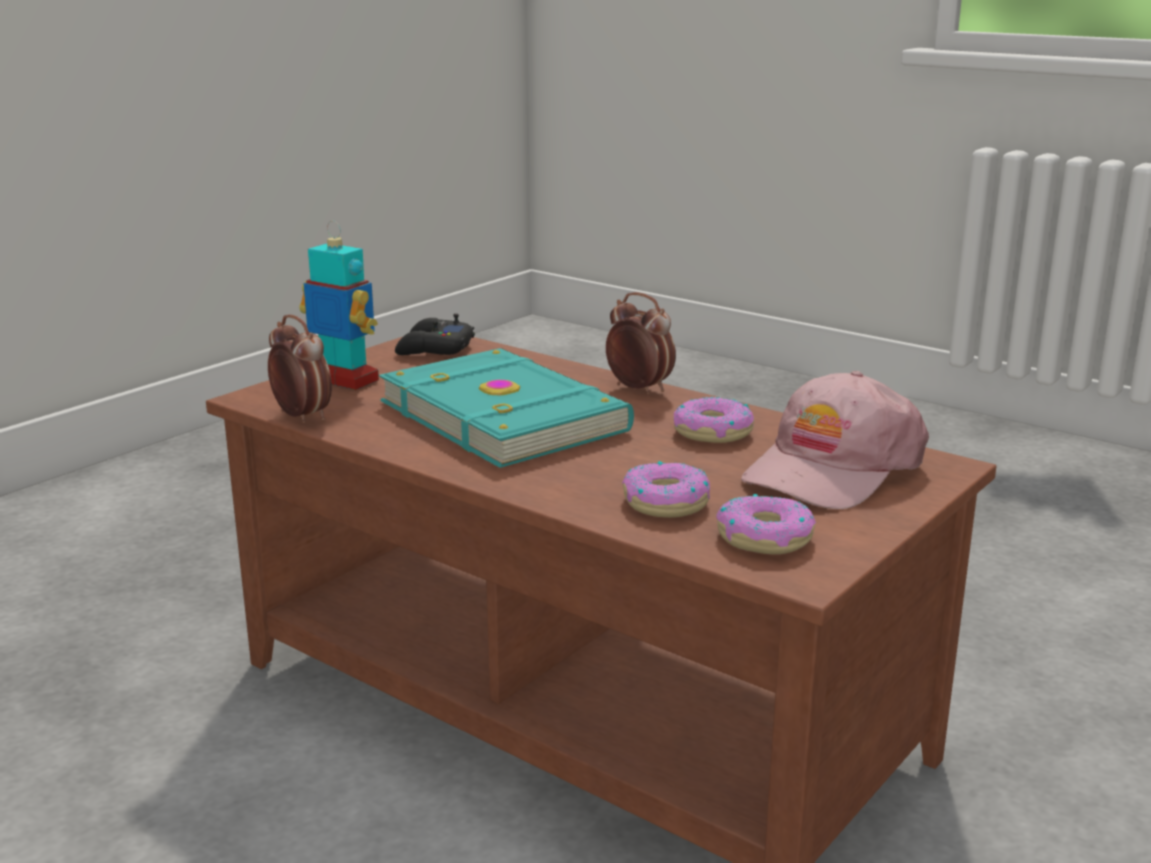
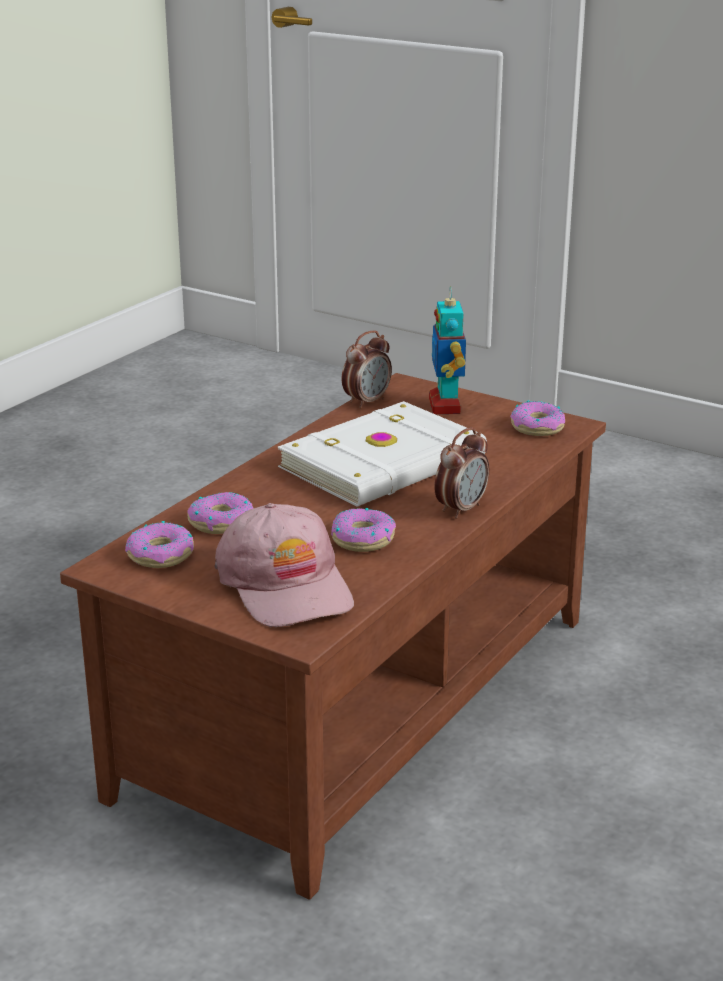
camera: 85 degrees right, 5 degrees up
toy robot [299,221,379,390] -> toy robot turned 150 degrees clockwise [429,286,466,414]
turquoise book [379,348,634,468] -> white book [278,401,487,506]
black game controller [395,314,475,355] -> donut [510,400,565,436]
pink cap [741,371,929,510] -> pink cap turned 150 degrees counterclockwise [214,503,354,627]

